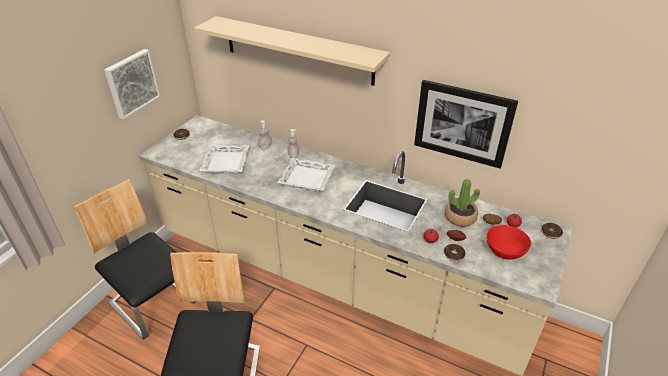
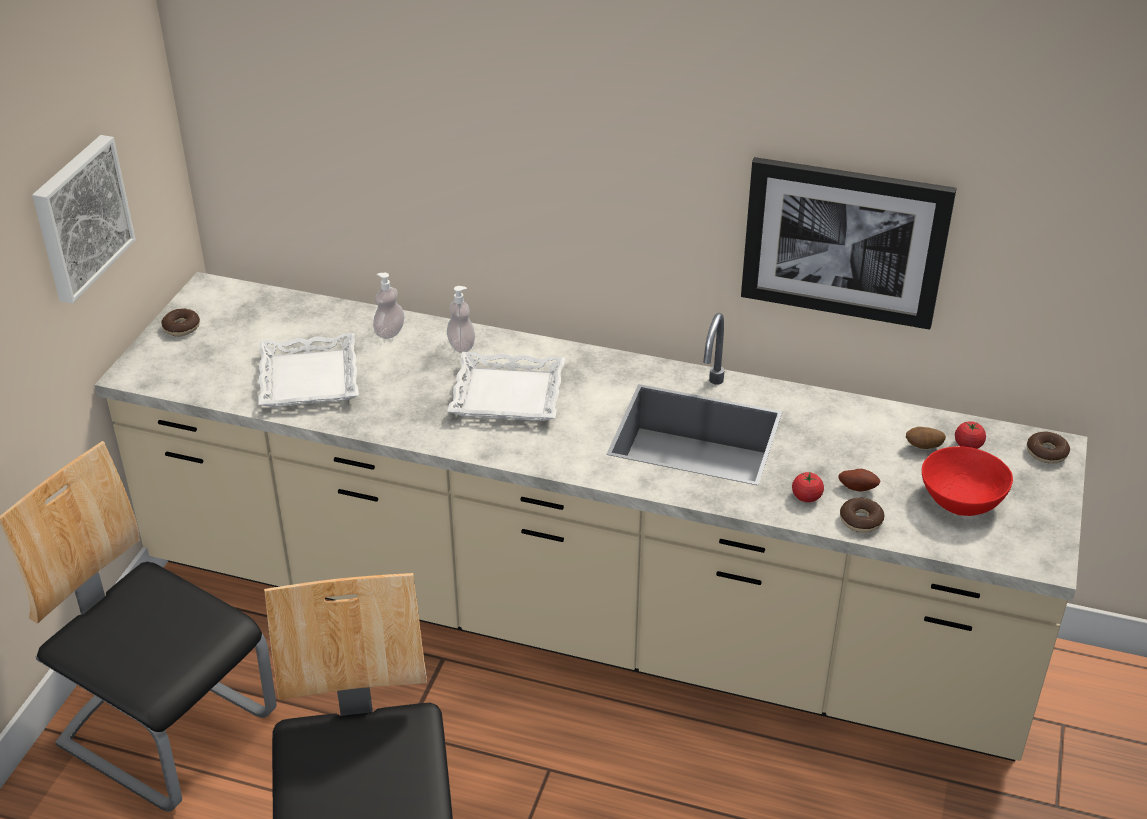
camera: 10 degrees left, 0 degrees up
beige shelf [194,16,390,86] -> none
potted plant [445,179,480,227] -> none

